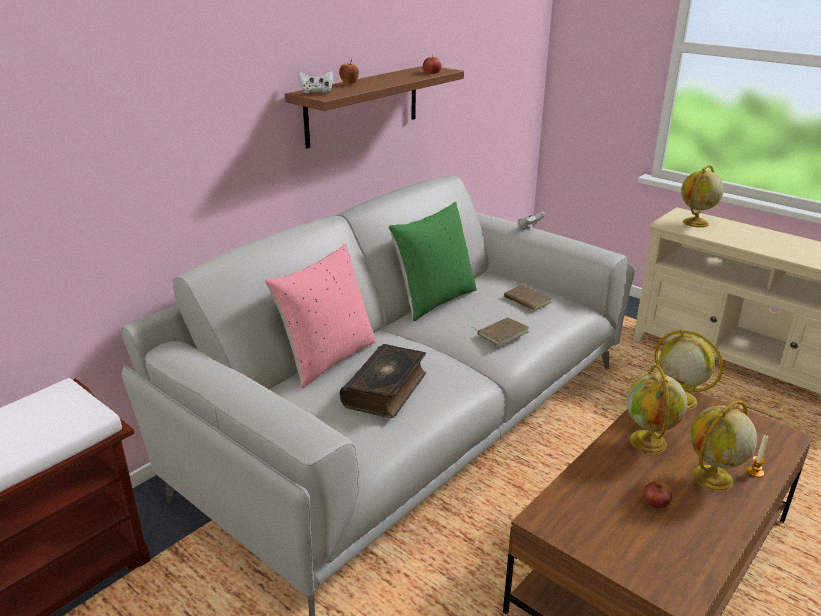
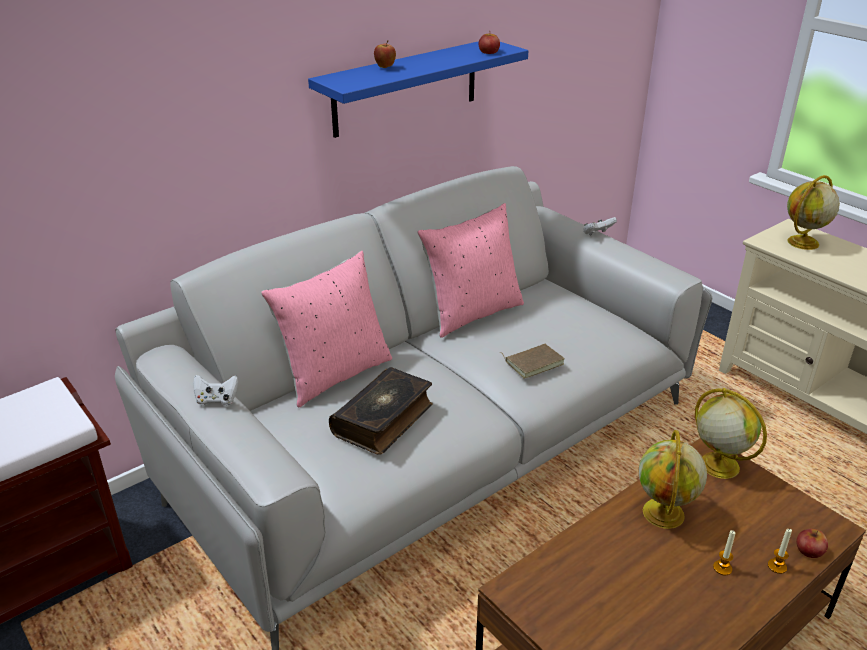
camera: 10 degrees right, 5 degrees up
brown shelf [285,66,464,148] -> blue shelf [308,41,528,138]
white game controller [298,71,333,94] -> white game controller moved to [193,375,238,406]
green pillow [388,202,477,321] -> pink pillow [417,203,524,338]
brown book [504,285,552,311] -> none
apple [644,481,672,509] -> apple moved to [796,529,828,558]
globe [690,400,757,492] -> candle [713,530,735,575]

